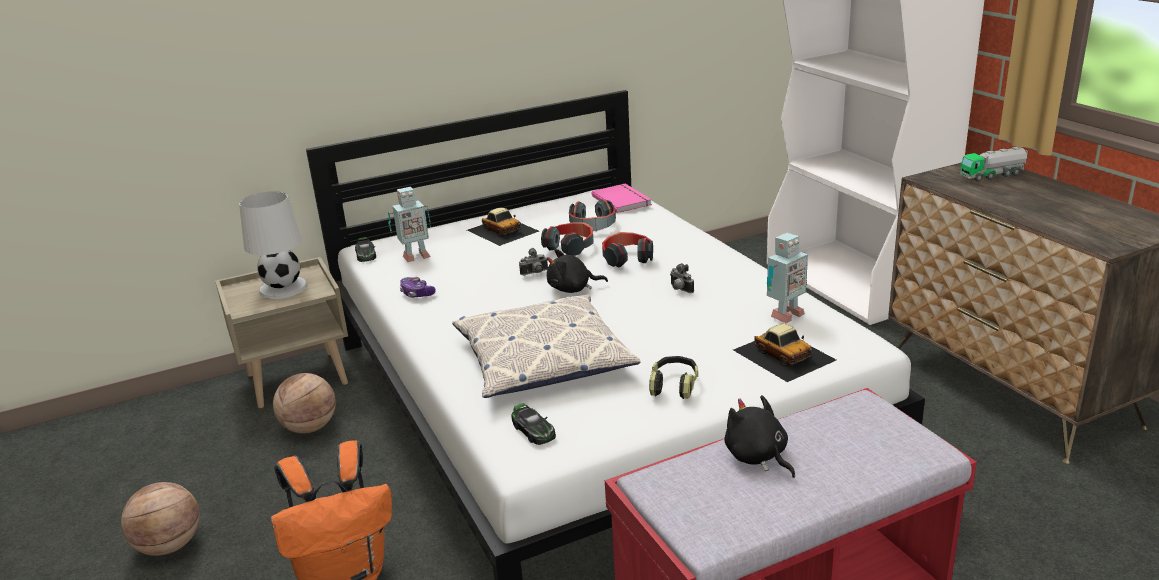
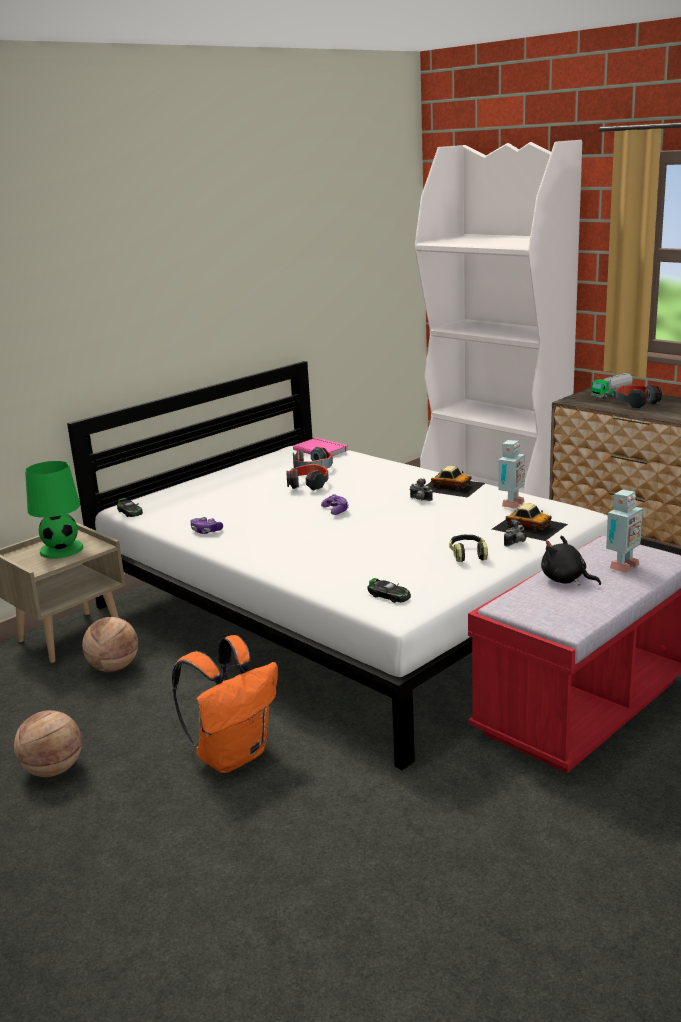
camera: 20 degrees left, 5 degrees down
white table lamp [239,191,307,299] -> green table lamp [25,461,83,559]
toy robot [388,187,431,262] -> toy robot moved to [606,489,643,573]
pillow [452,295,641,398] -> none
toy car [467,208,539,246] -> toy car moved to [426,466,485,498]
camera [519,248,548,275] -> camera moved to [504,519,526,547]
black plush toy [547,249,608,293] -> game controller [321,494,349,515]
headphones [602,232,653,267] -> headphones moved to [616,384,662,408]

